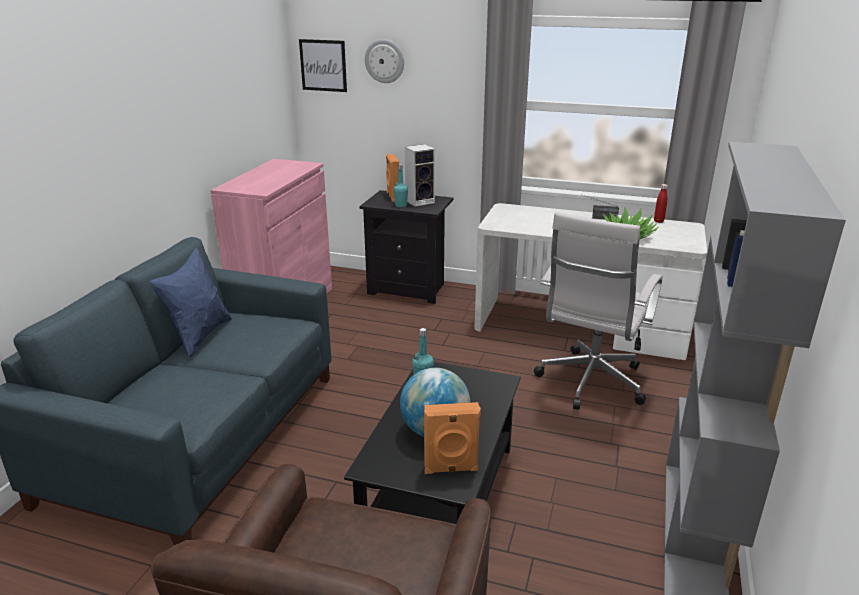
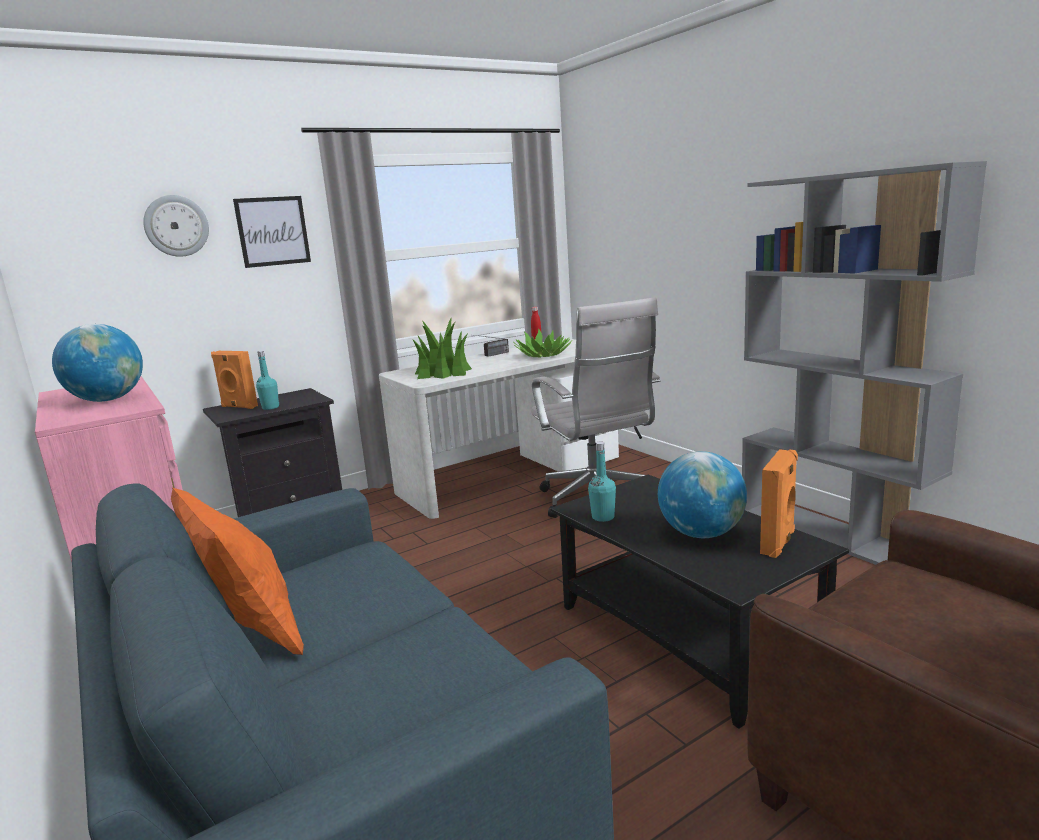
camera: 50 degrees left, 10 degrees down
blue pillow [150,248,232,358] -> orange pillow [171,488,304,655]
picture [299,39,347,92] -> picture moved to [233,196,311,268]
speaker [405,144,435,207] -> none
none -> globe [52,324,143,402]
none -> potted plant [412,317,472,379]

